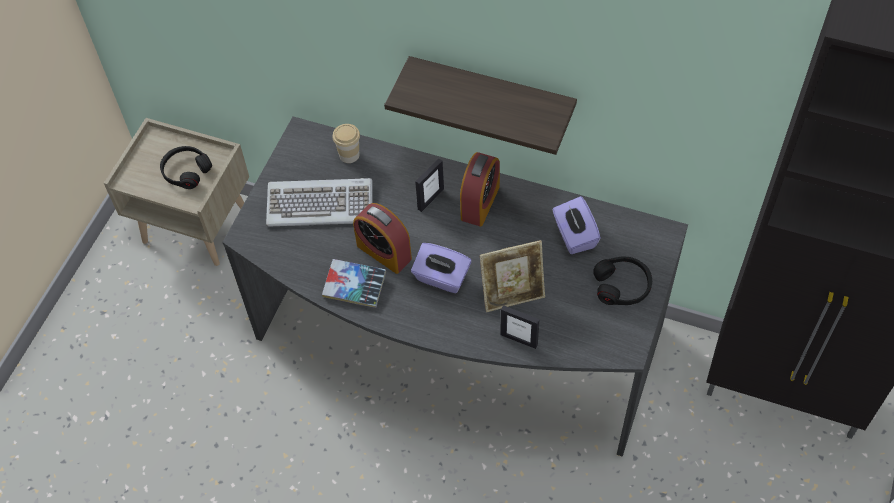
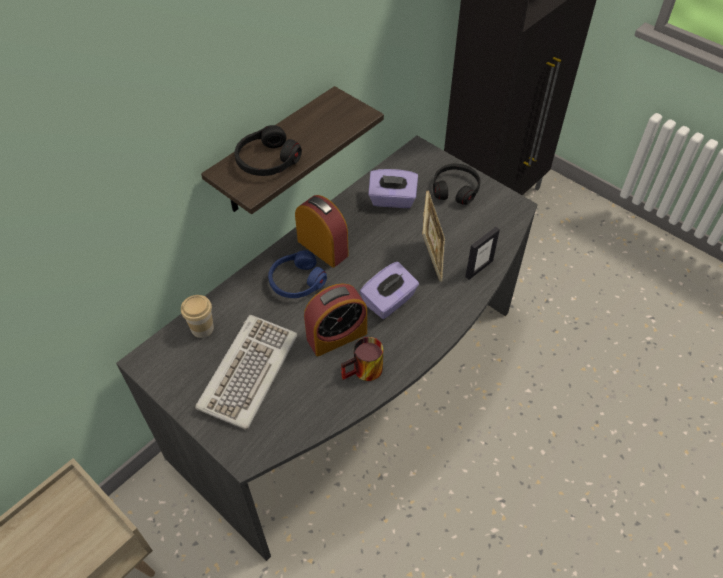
camera: 70 degrees left, 5 degrees down
black headphones [160,146,212,189] -> black headphones moved to [234,125,302,176]
book [322,259,386,308] -> mug [341,337,383,381]
picture frame [415,158,444,212] -> blue headphones [268,250,327,298]

